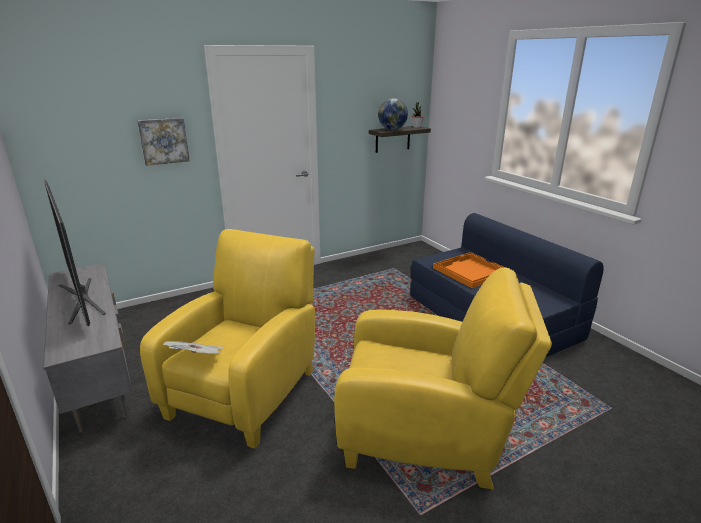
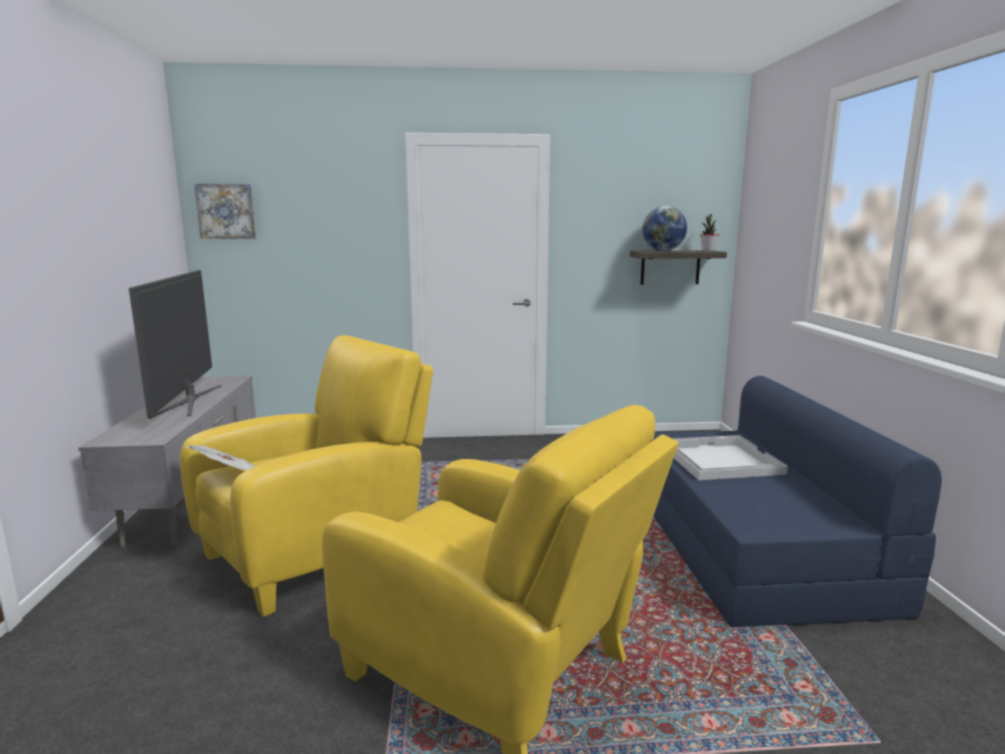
camera: 25 degrees right, 10 degrees down
picture [137,118,190,166] -> picture moved to [194,184,256,239]
orange tray [433,252,506,288] -> white tray [674,435,788,480]

